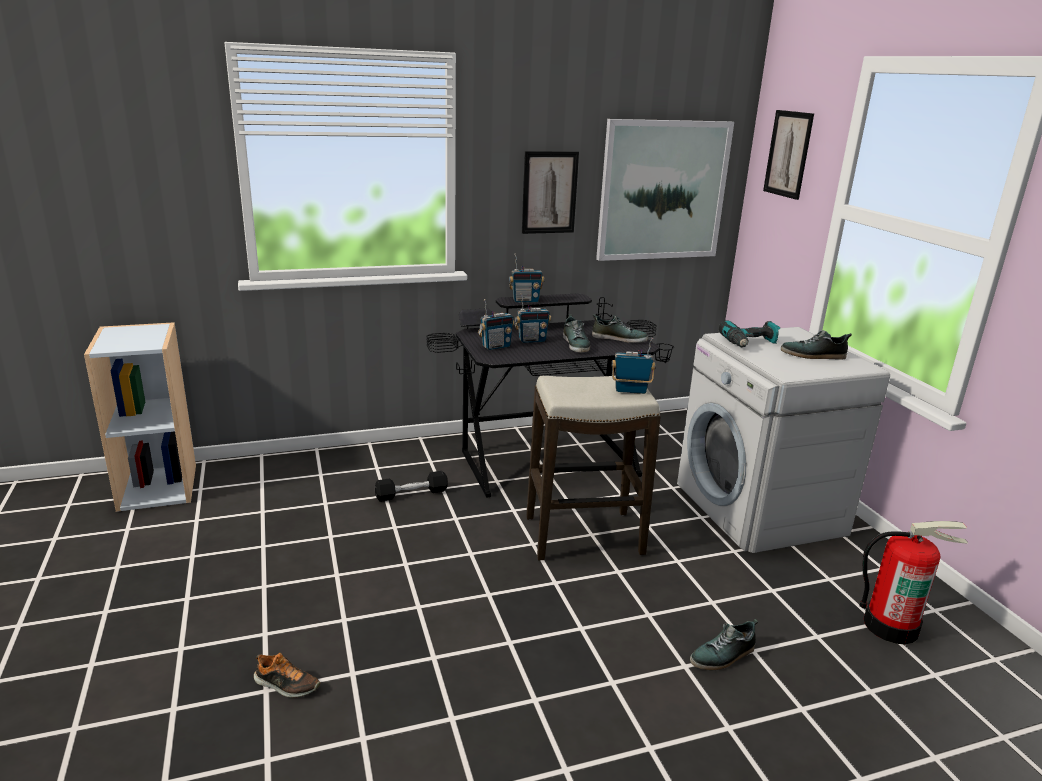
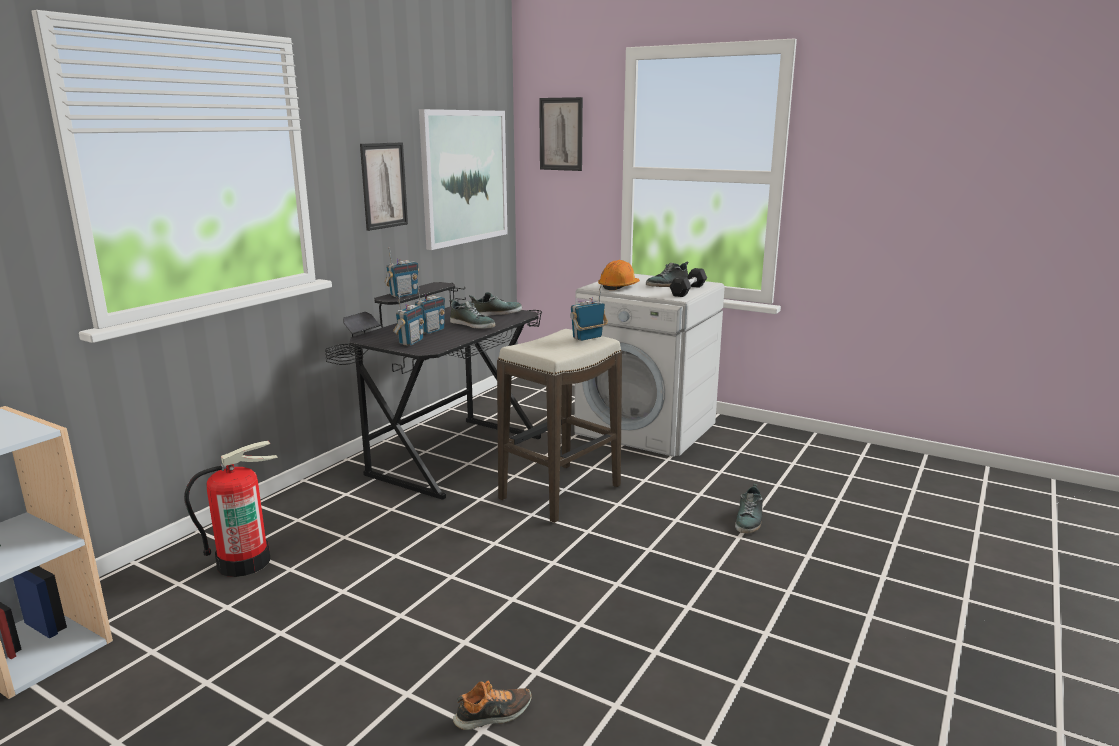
camera: 40 degrees left, 5 degrees down
black dumbbell [375,471,448,502] -> black dumbbell moved to [670,268,707,297]
power drill [719,320,780,347] -> orange hard hat [598,260,640,290]
fire extinguisher [859,521,969,644] -> fire extinguisher moved to [184,441,278,577]

